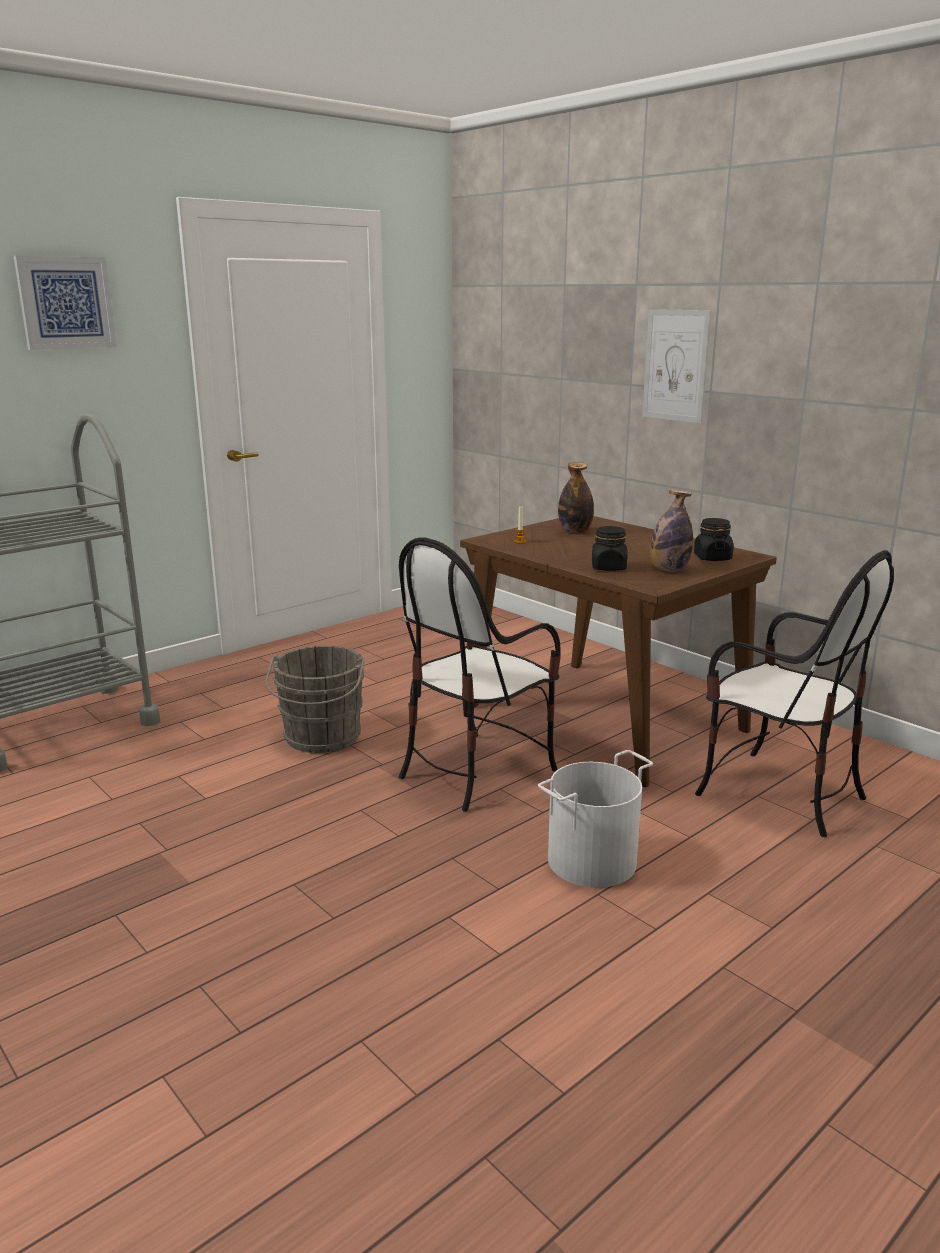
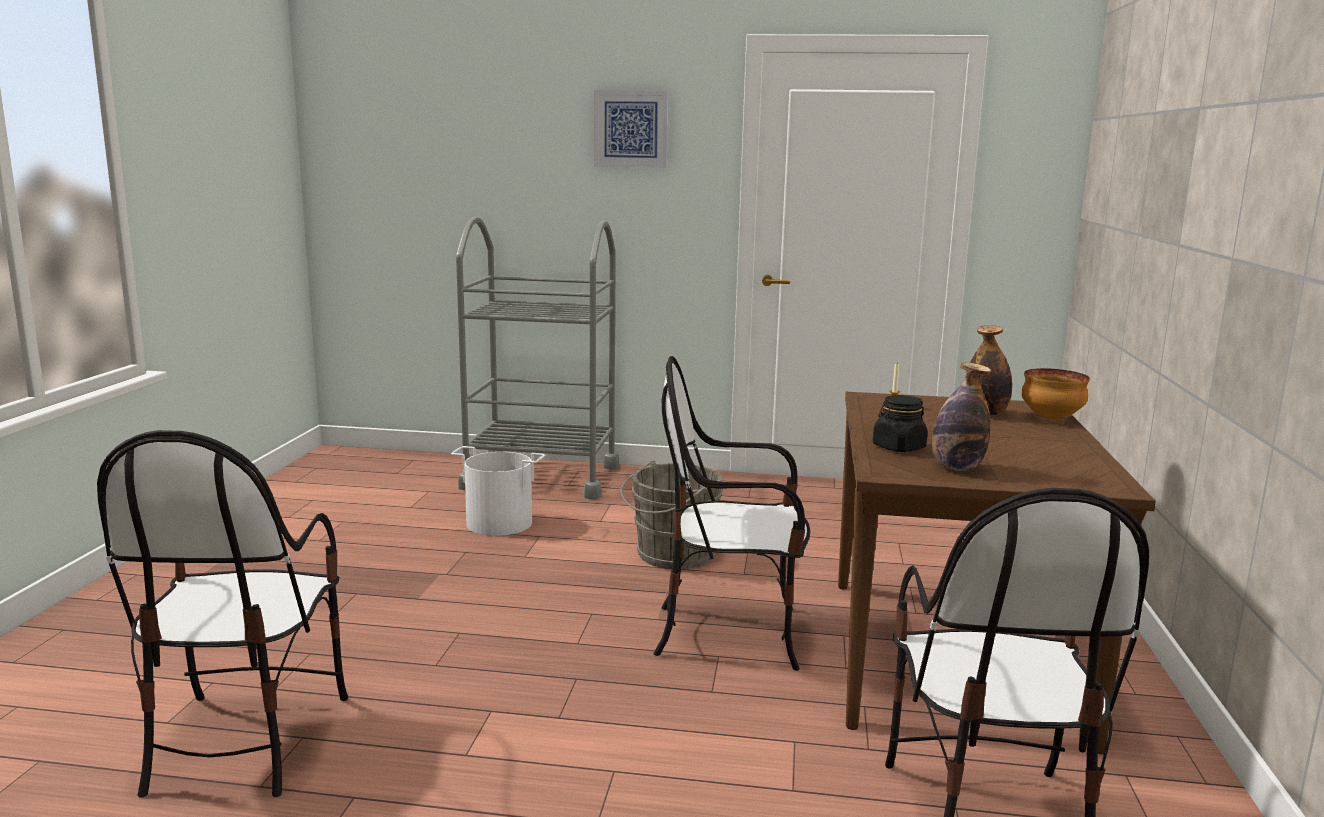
camera: 50 degrees right, 5 degrees down
white bucket [538,750,653,888] -> white bucket moved to [451,446,545,536]
picture [642,309,711,423] -> none
black jar [694,518,733,561] -> none
none -> chair [97,430,348,797]
none -> bowl [1021,368,1090,419]

